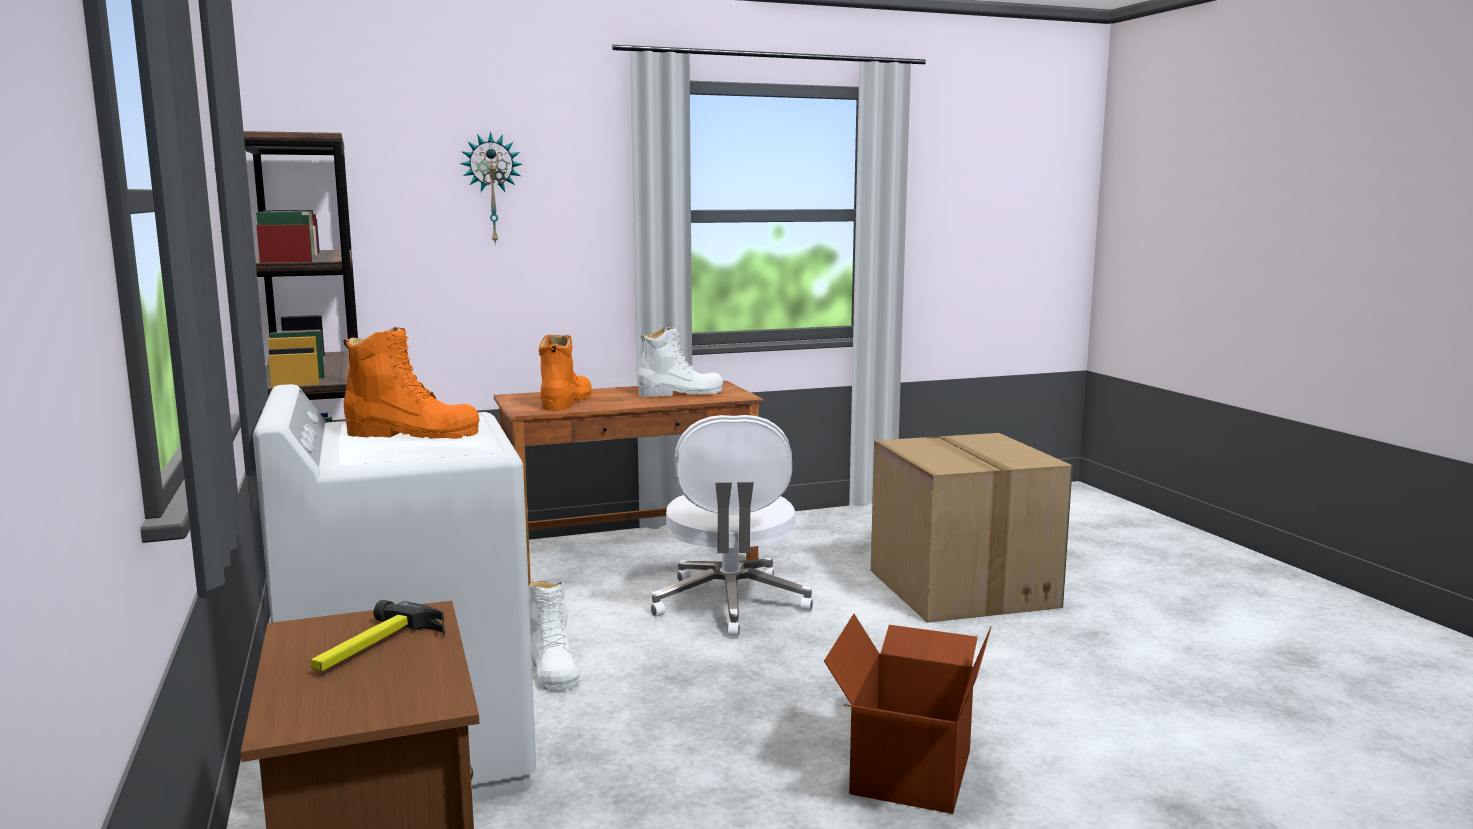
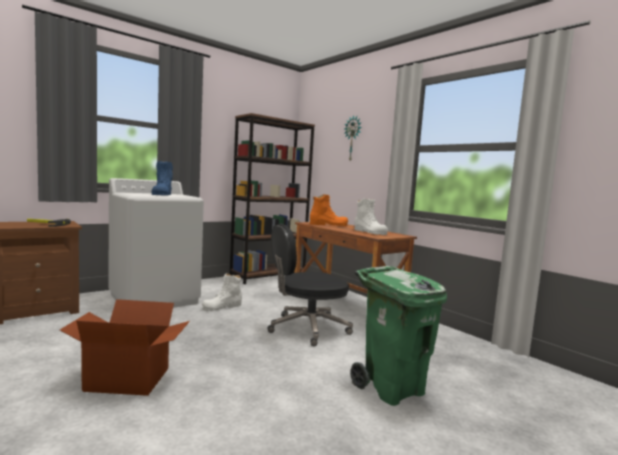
camera: 70 degrees right, 5 degrees down
orange boot [343,327,480,439] -> blue boot [151,161,173,195]
white office chair [651,415,813,637] -> black office chair [267,224,353,346]
cardboard box [871,433,1073,623] -> green trash can [350,266,447,406]

